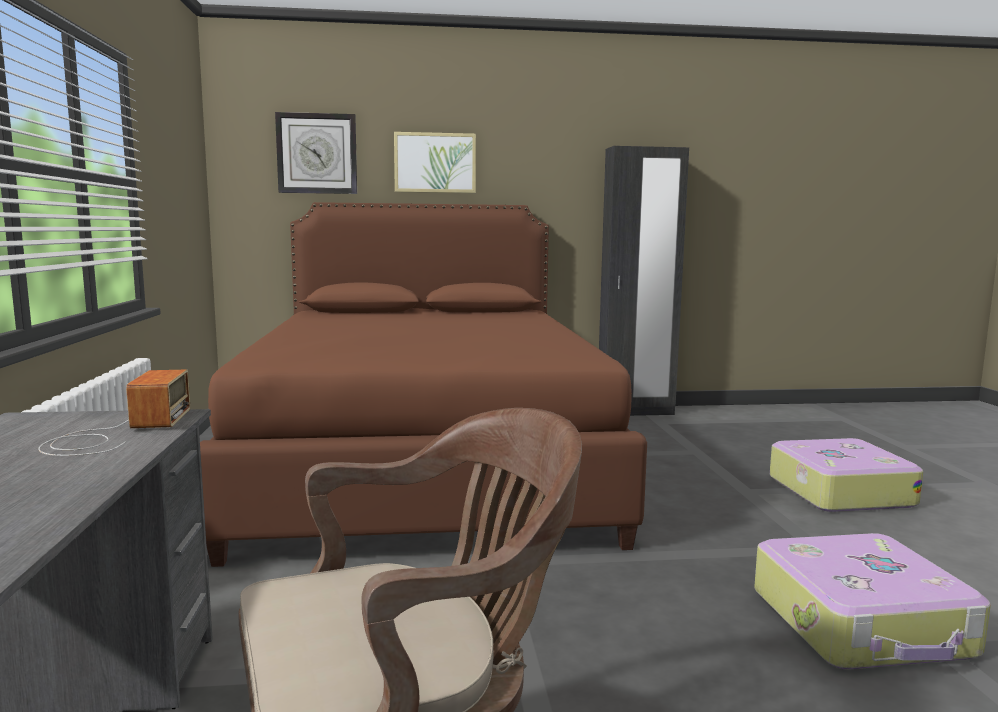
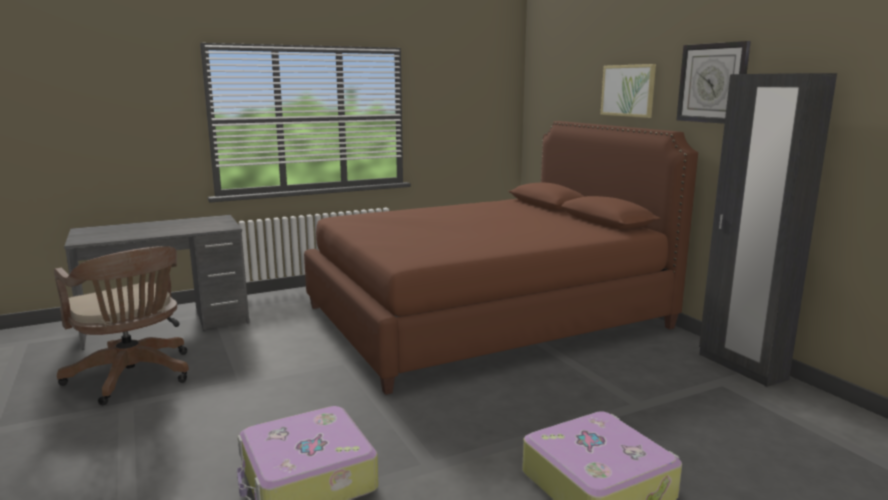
camera: 70 degrees right, 5 degrees up
radio [38,370,190,456] -> none
wall clock [275,112,357,194] -> wall clock moved to [676,41,751,124]

